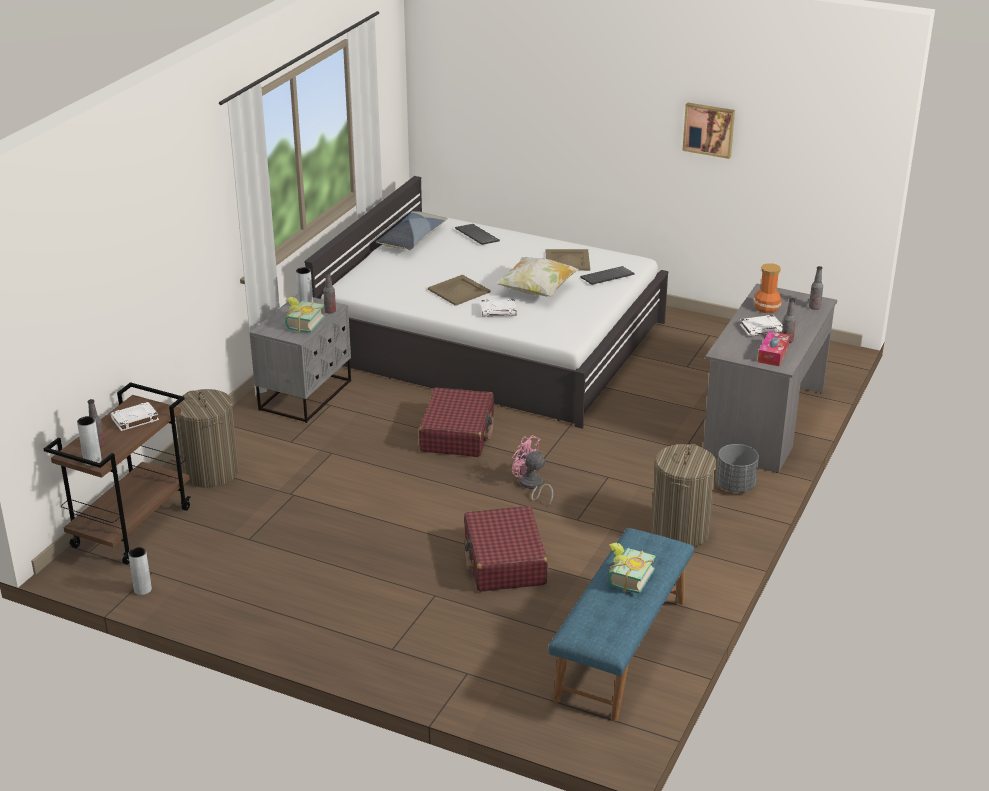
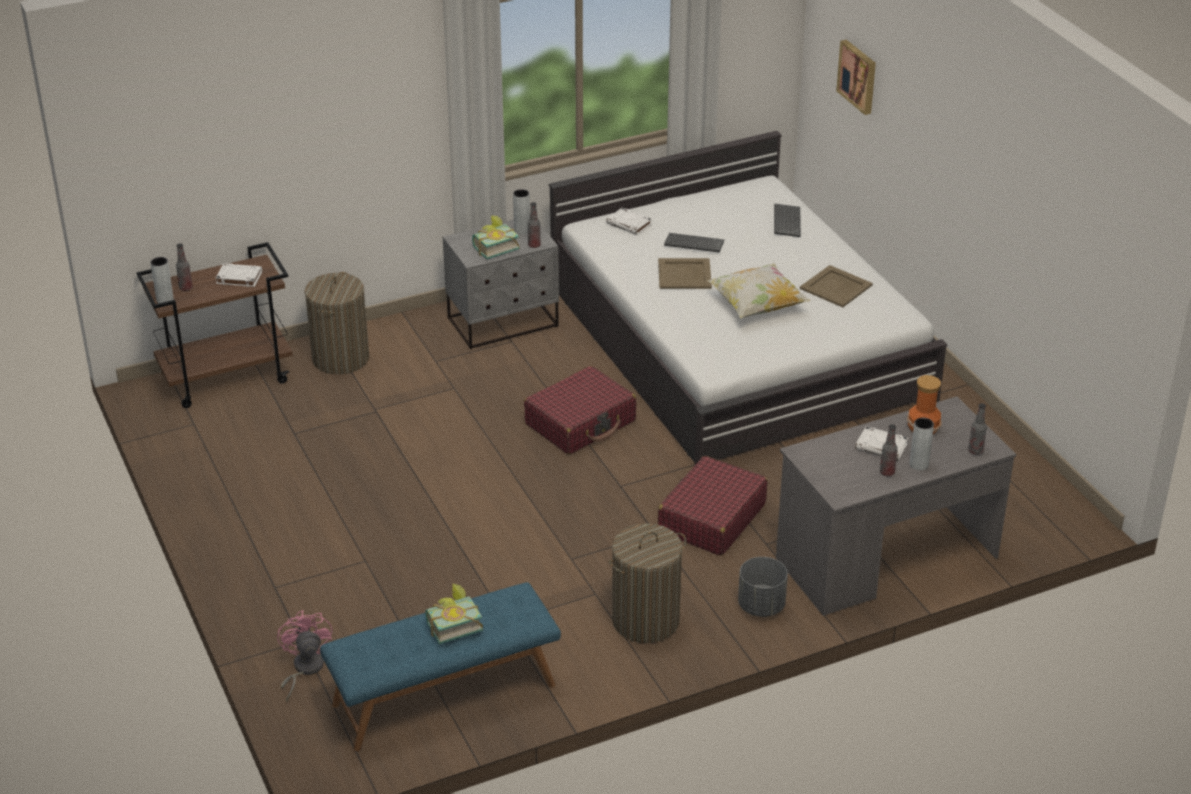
camera: 40 degrees right, 5 degrees up
grey vase [128,547,152,595] -> grey vase moved to [910,418,934,470]
pillow [376,211,448,250] -> none
red suitcase [464,506,548,592] -> red suitcase moved to [658,456,768,556]
white book [481,299,517,317] -> white book moved to [606,207,652,235]
pink fan [512,435,553,506] -> pink fan moved to [277,610,332,702]
keyboard [580,266,635,285] -> keyboard moved to [664,233,724,252]
picture [682,103,735,159] -> picture moved to [836,40,876,115]
tissue box [758,331,790,366] -> none

